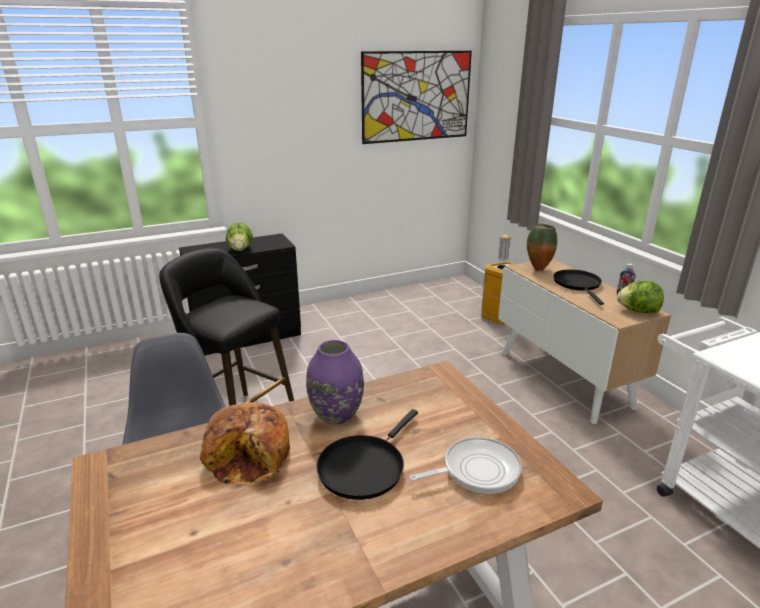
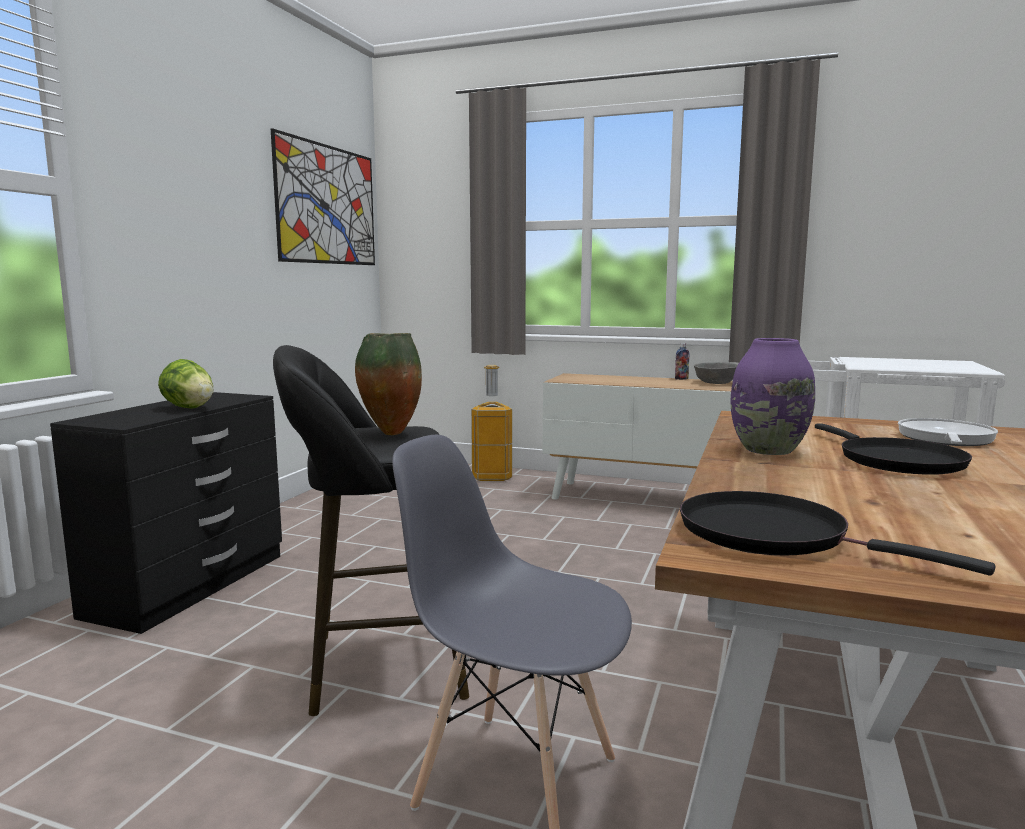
camera: 45 degrees left, 15 degrees down
bread [200,402,290,485] -> none
vase [527,224,557,271] -> vase moved to [355,333,422,435]
black frying pan [553,269,604,305] -> black frying pan moved to [680,491,995,575]
lettuce [617,280,664,313] -> grey bowl [694,362,738,384]

